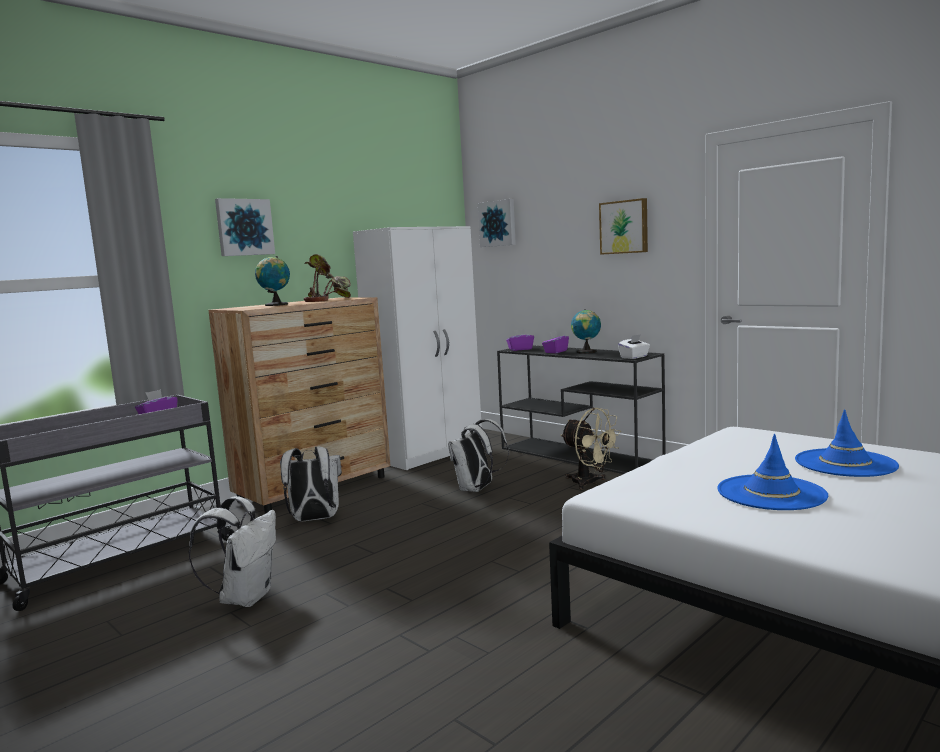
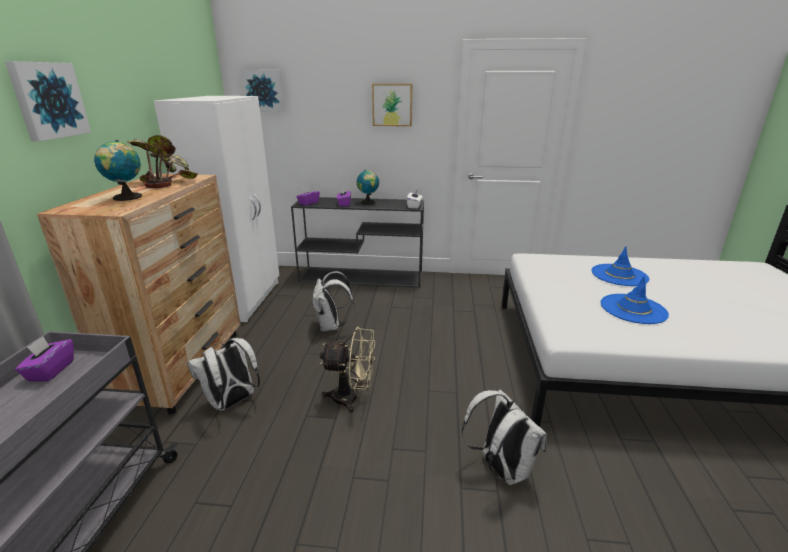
camera: 40 degrees left, 15 degrees up
white backpack [189,496,276,607] -> white backpack moved to [462,390,547,485]
beige fan [561,408,621,490] -> beige fan moved to [320,327,375,413]

